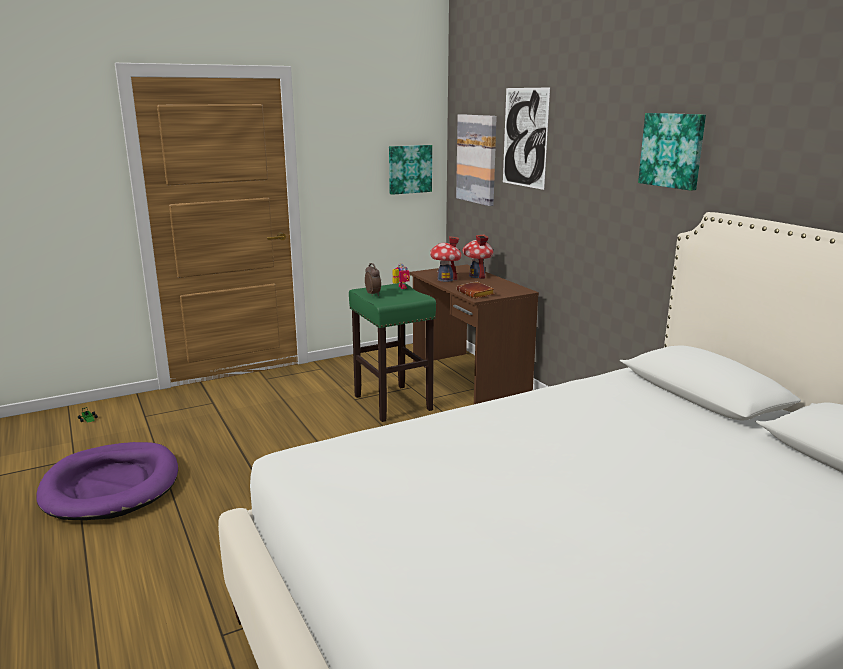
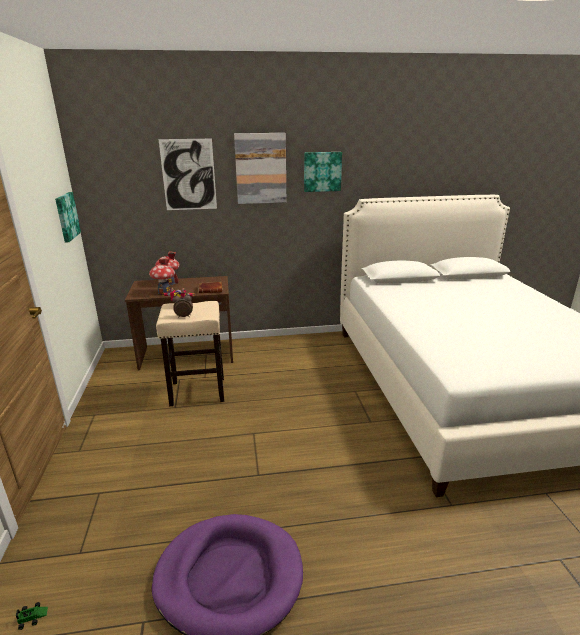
camera: 70 degrees left, 5 degrees up
green stool [349,283,436,422] -> beige stool [156,301,224,406]
picture [456,114,497,206] -> picture moved to [234,133,286,204]

